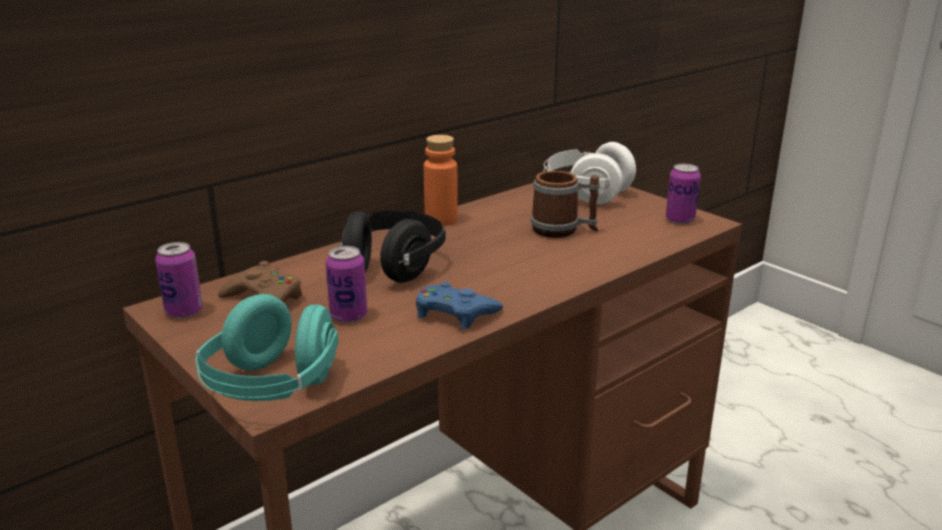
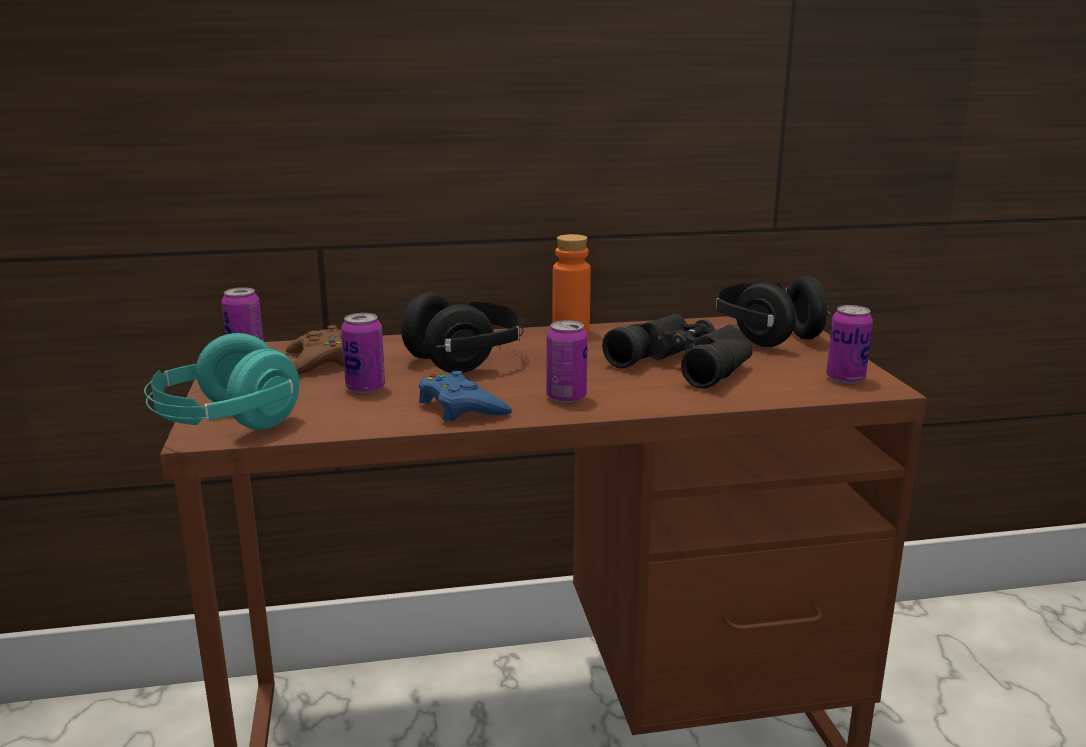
camera: 30 degrees right, 5 degrees down
mug [530,171,600,238] -> black binoculars [602,314,752,389]
white headphones [543,142,637,204] -> black headphones [716,276,831,347]
none -> can [546,320,588,403]

